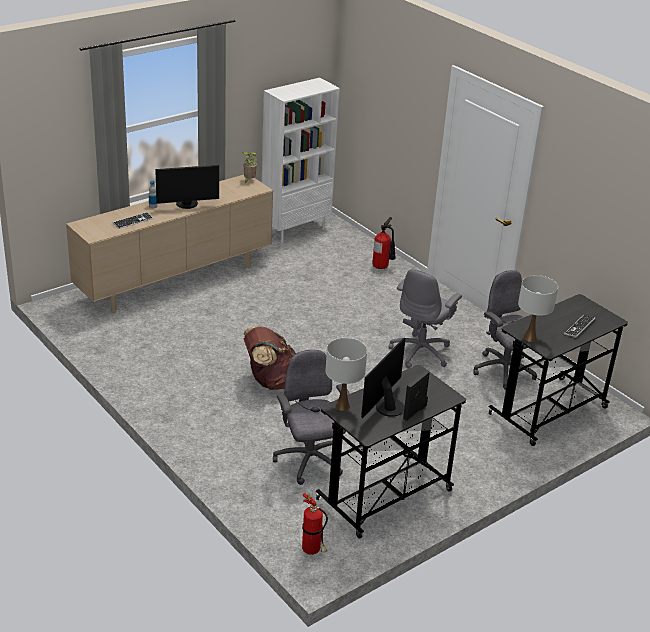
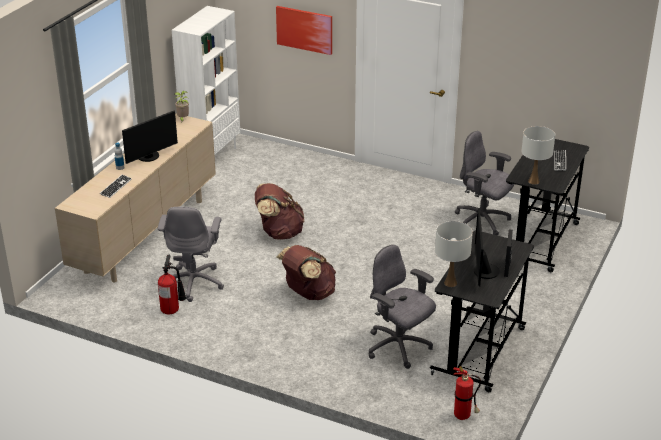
camera: 25 degrees left, 0 degrees up
fire extinguisher [372,217,396,269] -> fire extinguisher moved to [158,255,186,314]
grey office chair [389,269,462,369] -> grey office chair moved to [158,207,224,302]
none -> brown backpack [255,183,304,240]
none -> picture [276,6,332,55]

